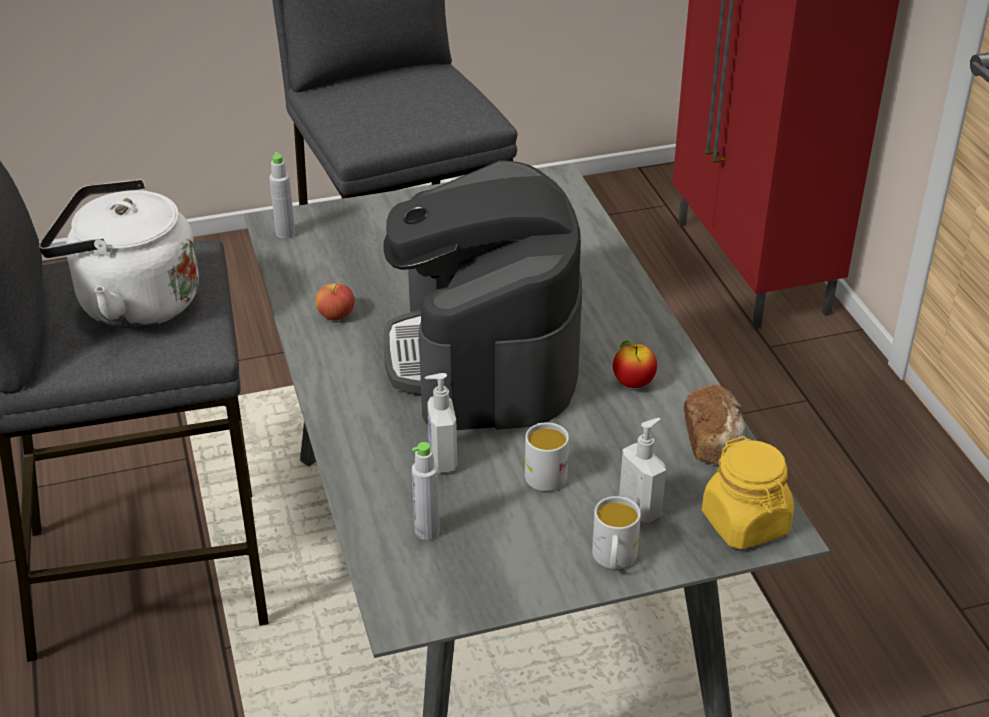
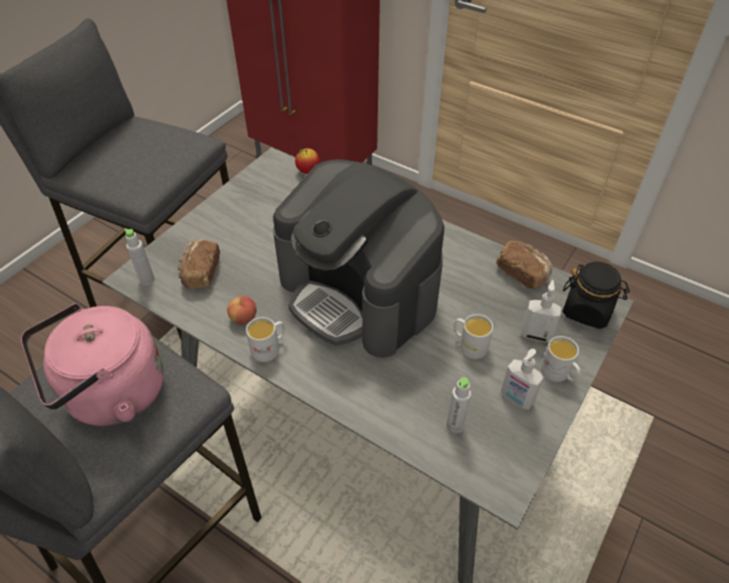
camera: 40 degrees left, 10 degrees up
white kettle [39,179,199,329] -> pink kettle [21,303,164,426]
soap dispenser [425,373,457,473] -> soap dispenser moved to [501,349,544,410]
apple [613,341,657,388] -> apple moved to [295,148,320,174]
yellow jar [702,436,794,549] -> black jar [563,262,630,329]
none -> bread [177,239,220,289]
none -> white mug [246,317,285,362]

